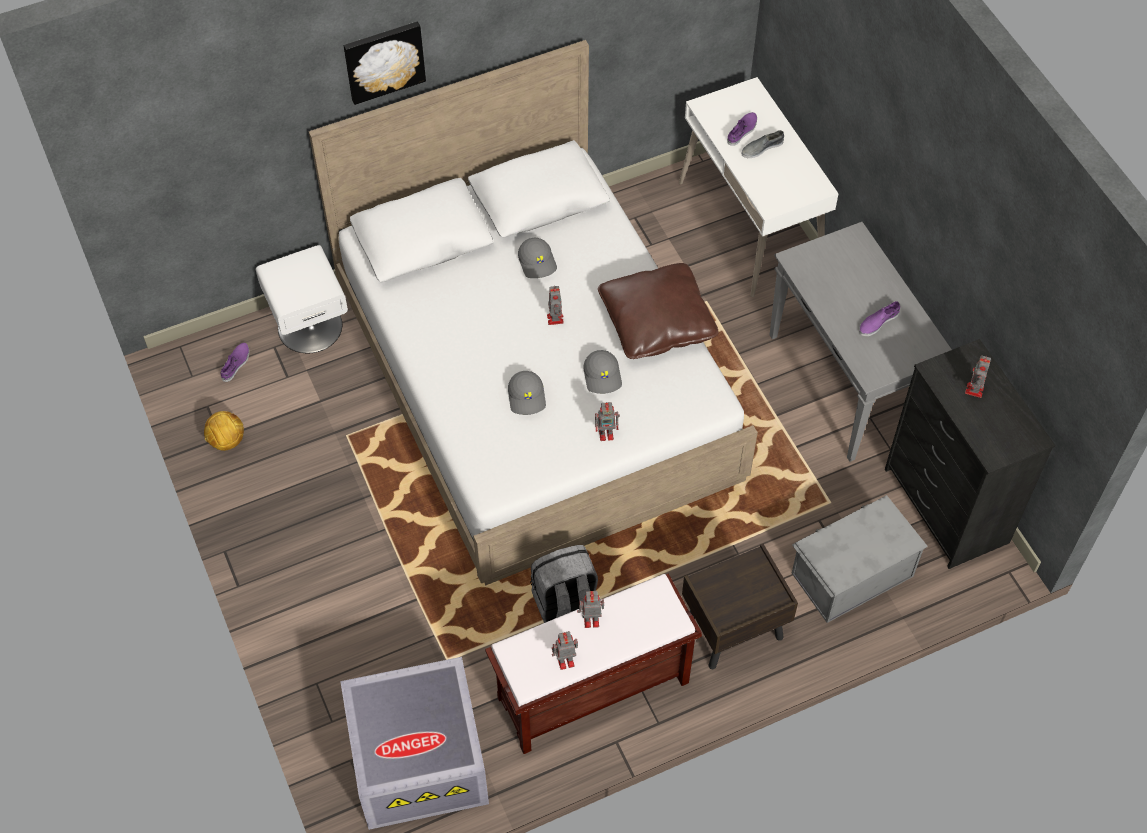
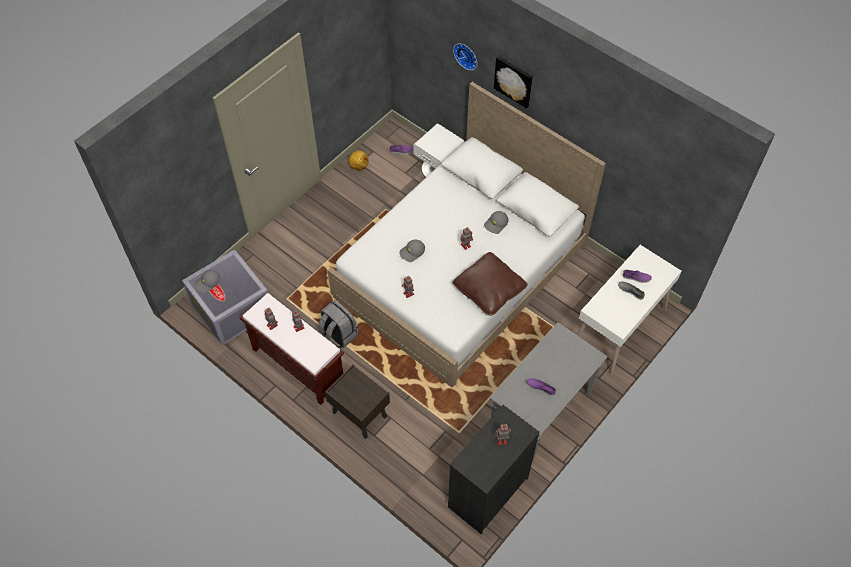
camera: 65 degrees right, 0 degrees up
grey cap [583,350,622,394] -> grey cap moved to [194,270,220,293]
grey storage box [792,495,928,623] -> none
none -> wall clock [453,43,477,70]

